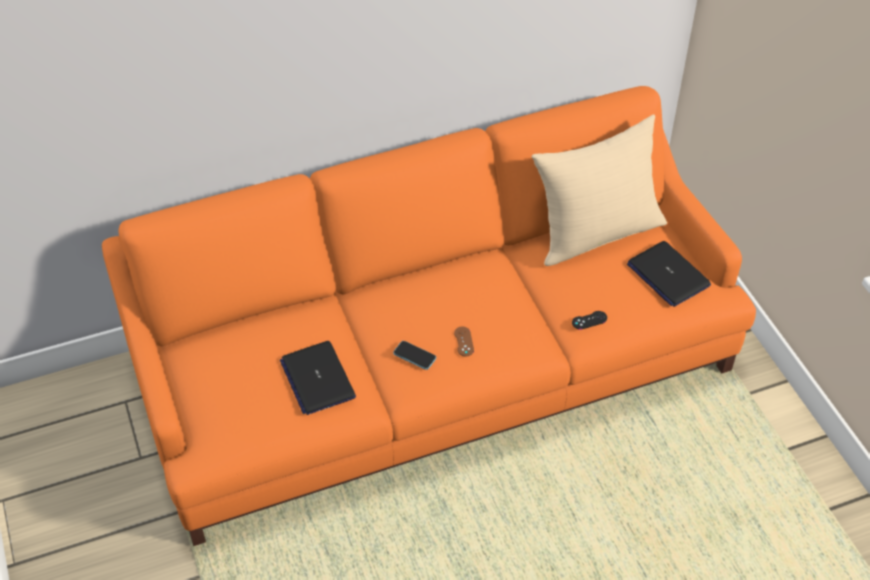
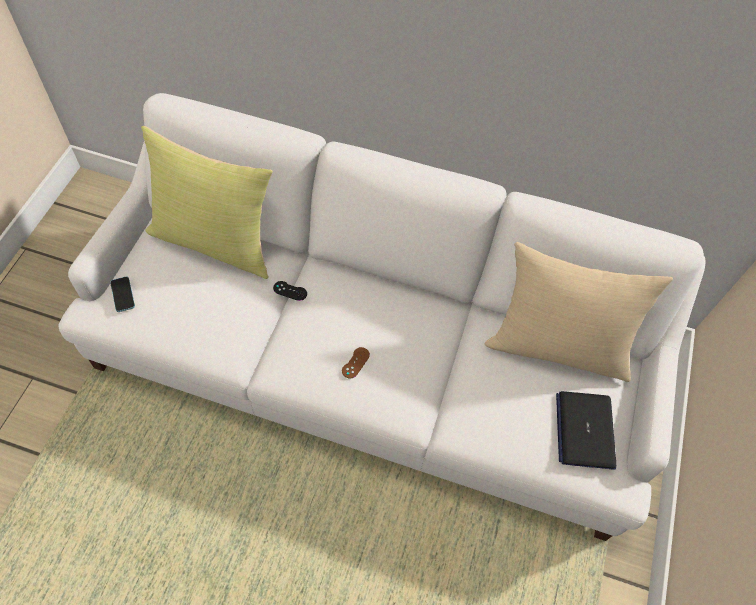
camera: 35 degrees right, 10 degrees up
orange sofa [102,86,756,546] -> white sofa [59,93,706,541]
laptop [280,341,356,415] -> none
phone [393,341,436,370] -> phone moved to [110,276,135,312]
black game controller [572,311,607,330] -> black game controller moved to [273,281,307,301]
none -> yellow pillow [141,126,273,279]

